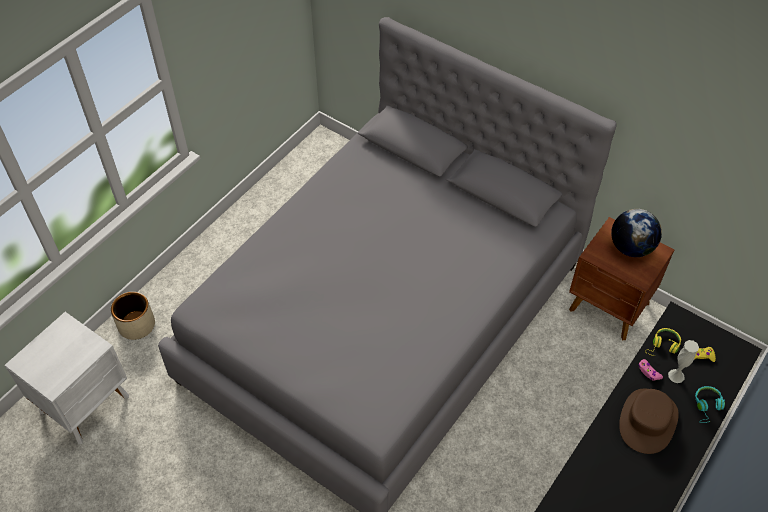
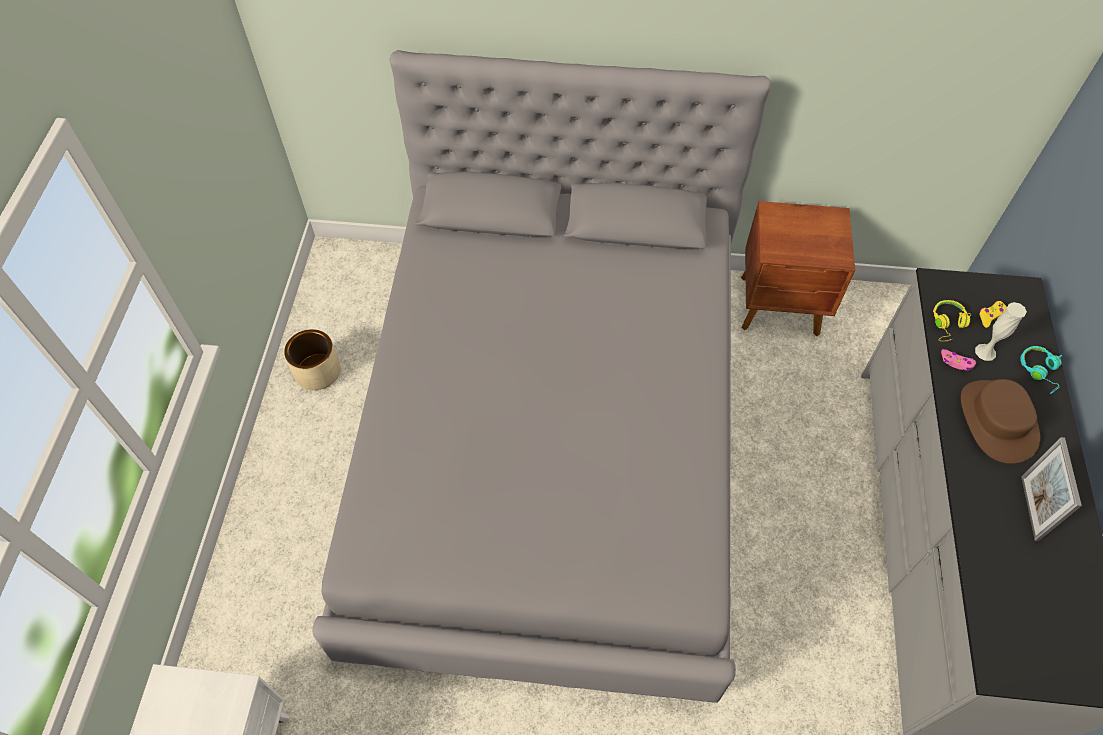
camera: 30 degrees left, 5 degrees up
beige planter [111,292,155,340] -> beige planter moved to [284,329,341,390]
globe [611,209,662,257] -> none
none -> picture frame [1021,437,1082,541]

